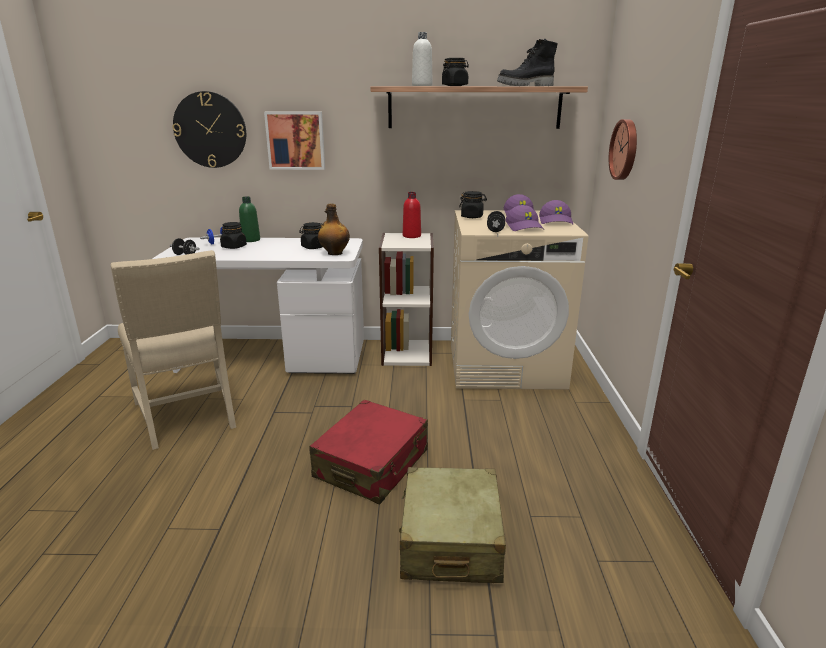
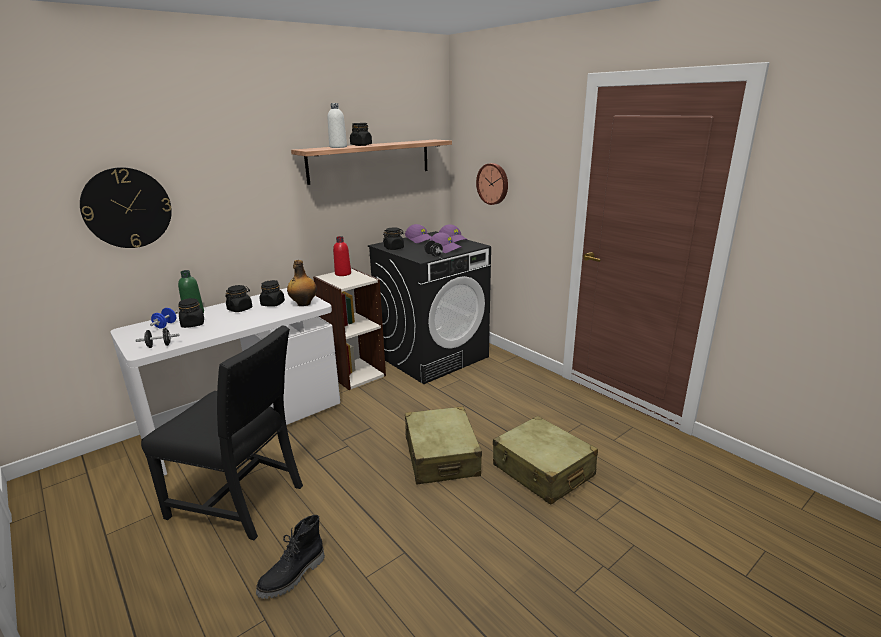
camera: 40 degrees left, 0 degrees up
beige chair [111,250,236,450] -> black chair [141,326,303,540]
picture [264,111,325,170] -> none
red suitcase [309,400,428,504] -> beige suitcase [405,406,482,485]
beige washing machine [451,210,588,390] -> black washing machine [368,231,491,384]
black boot [497,39,558,86] -> black boot moved to [256,515,325,599]
none -> black jar [225,285,252,312]

